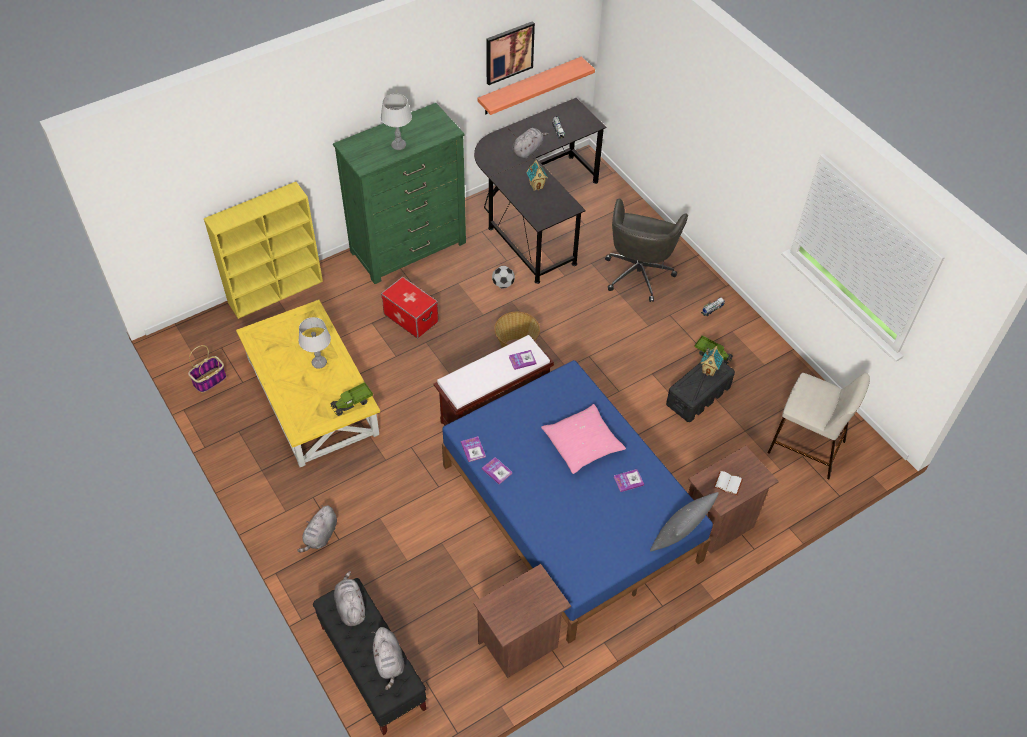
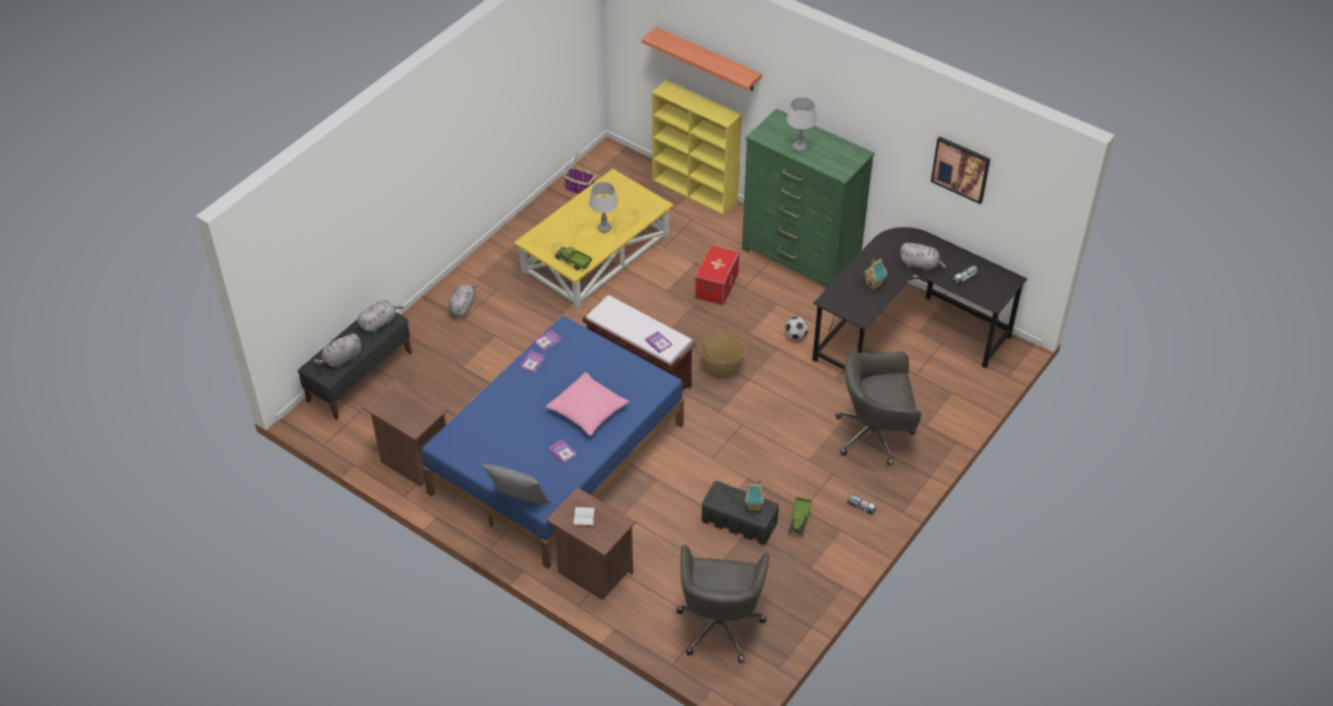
camera: 70 degrees right, 5 degrees down
grey plush toy [297,505,337,552] -> grey plush toy turned 105 degrees clockwise [448,284,478,317]
shelf [477,57,595,115] -> shelf moved to [641,27,762,91]
beige stool [768,373,870,479] -> grey office chair [676,545,770,663]

